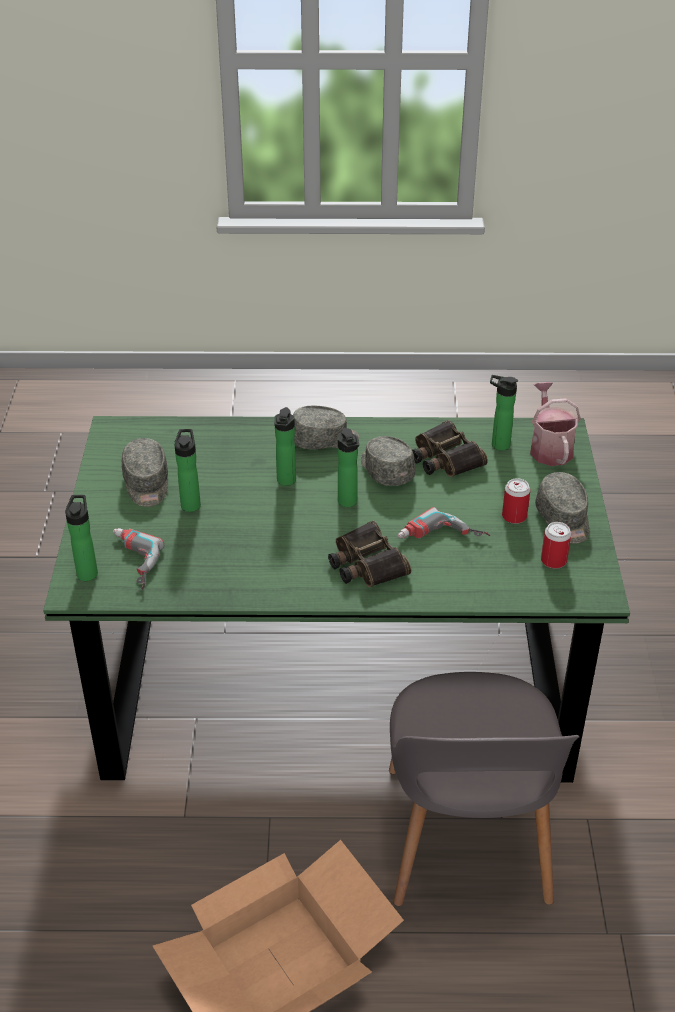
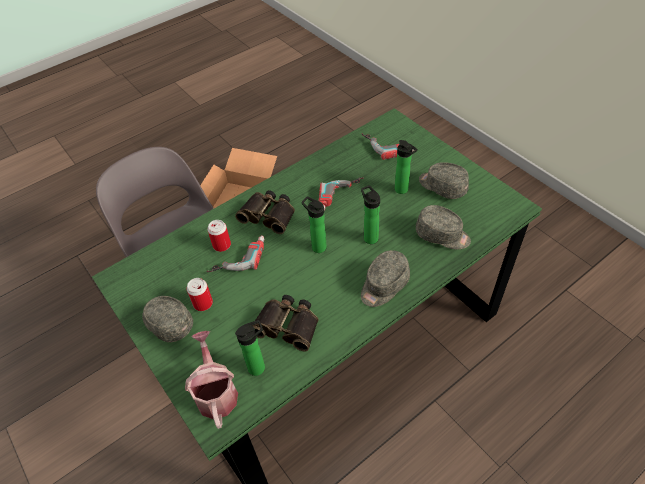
camera: 145 degrees right, 10 degrees up
bottle [65,495,98,581] -> none
grey cap [361,436,415,486] -> grey cap moved to [416,205,471,249]
watering can [530,382,581,466] -> watering can turned 150 degrees counterclockwise [185,331,238,429]
can [541,522,571,569] -> can moved to [207,220,231,252]
none -> power drill [318,177,364,211]

